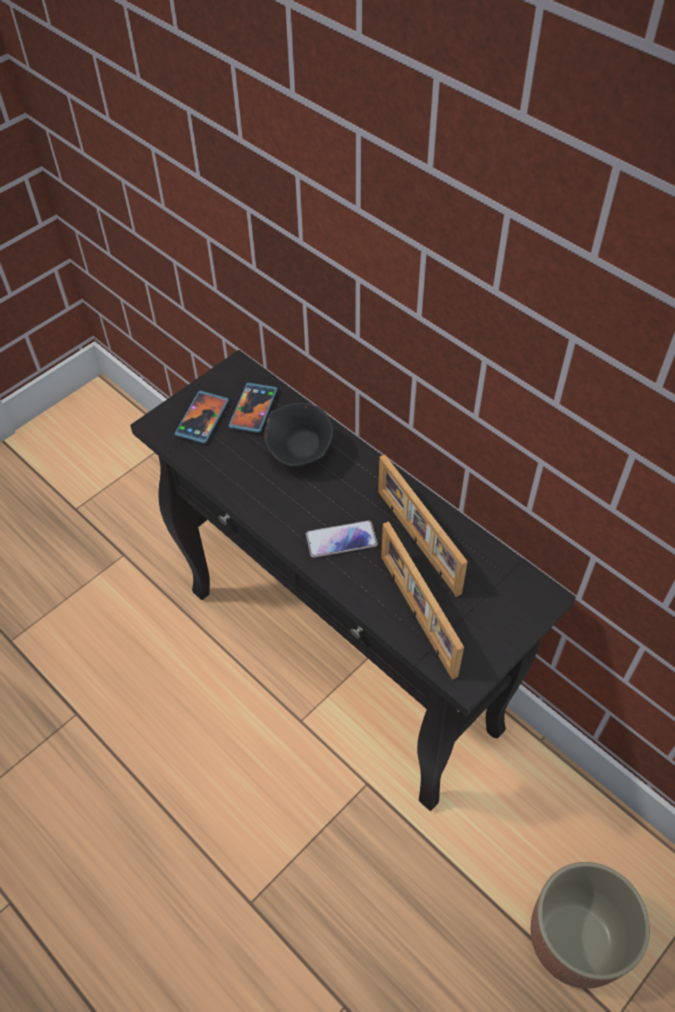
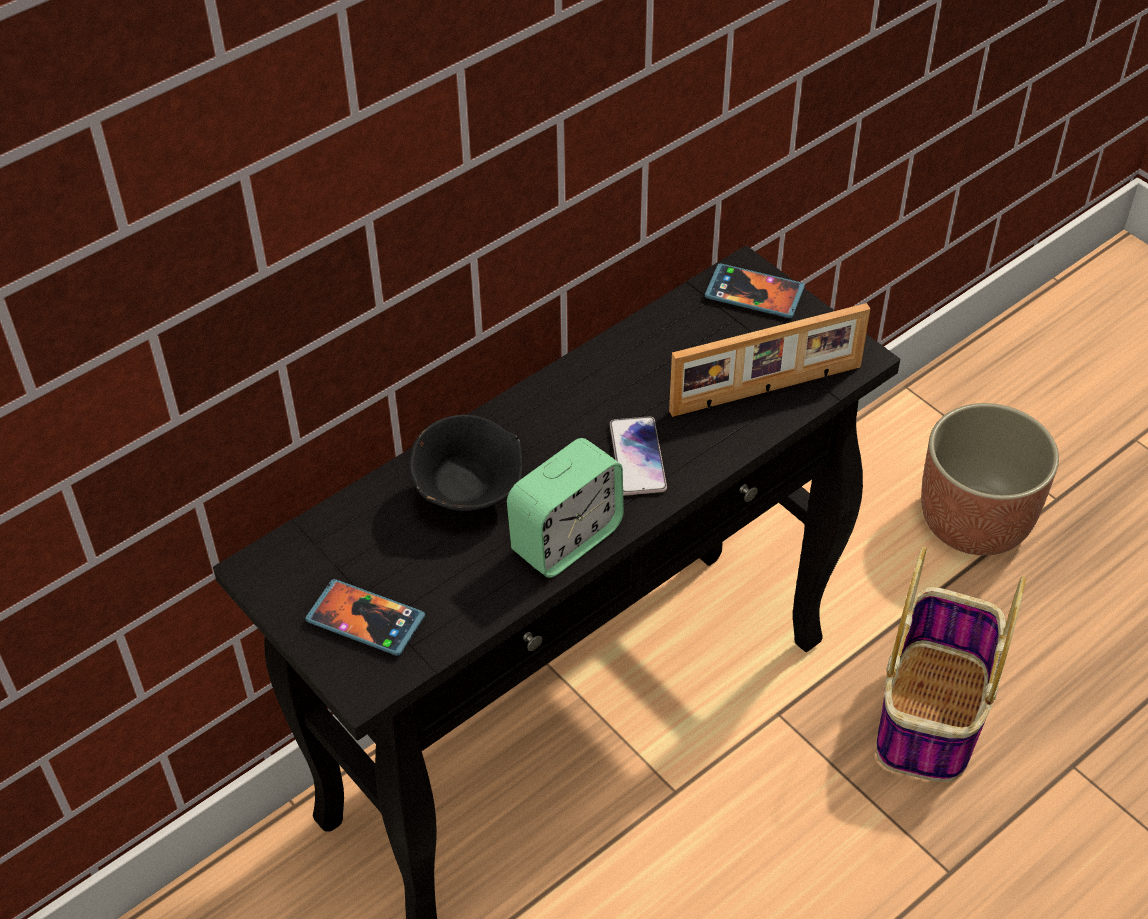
camera: 85 degrees left, 5 degrees down
phone [229,383,277,433] -> phone moved to [705,263,805,318]
picture frame [378,455,468,597] -> none
none -> alarm clock [507,438,624,578]
none -> basket [876,546,1026,782]

